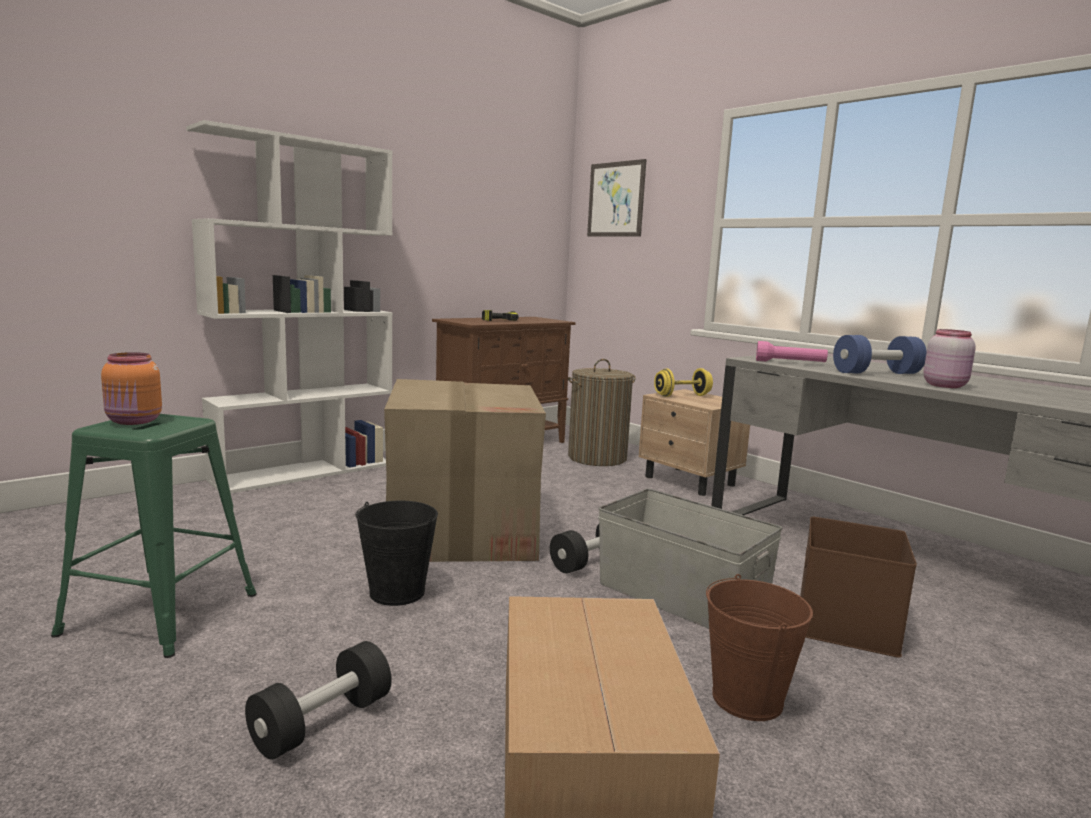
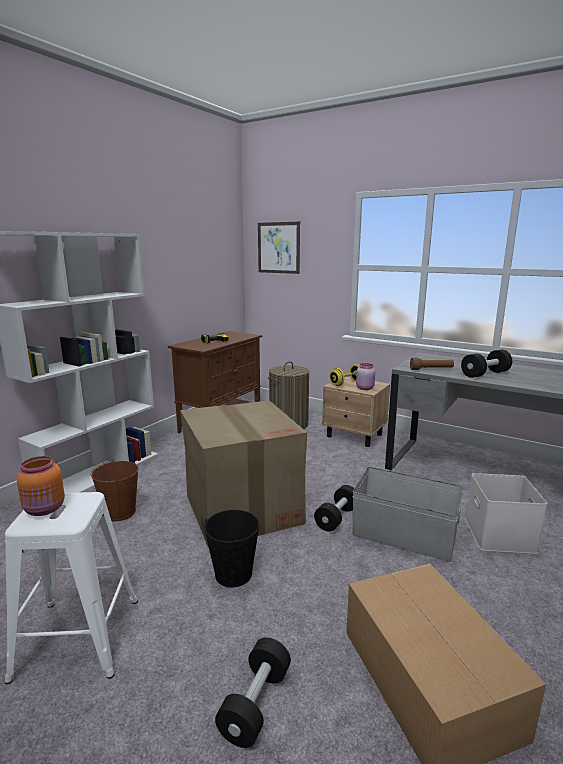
camera: 15 degrees left, 5 degrees up
green stool [51,414,257,658] -> white stool [5,492,138,684]
brown bucket [706,574,813,721] -> brown bucket moved to [91,459,138,521]
pink flashlight [756,341,828,362] -> brown flashlight [410,358,454,370]
brown storage box [800,517,917,658] -> white storage box [465,473,548,554]
blue dumbbell [833,335,927,374] -> black dumbbell [461,350,512,378]
pink jar [923,329,976,388] -> pink jar moved to [356,363,375,390]

